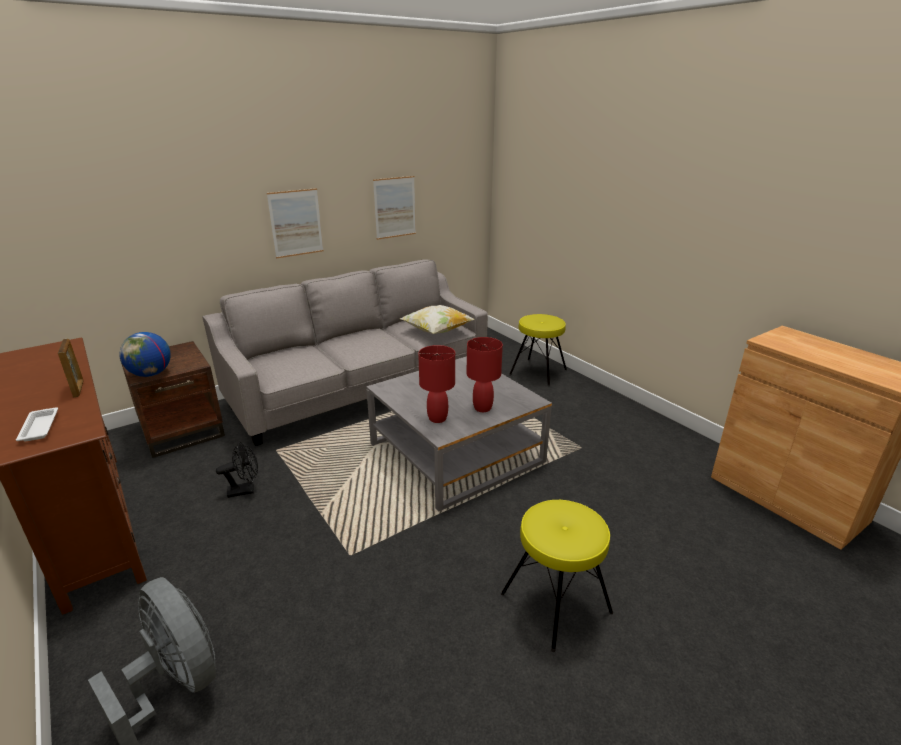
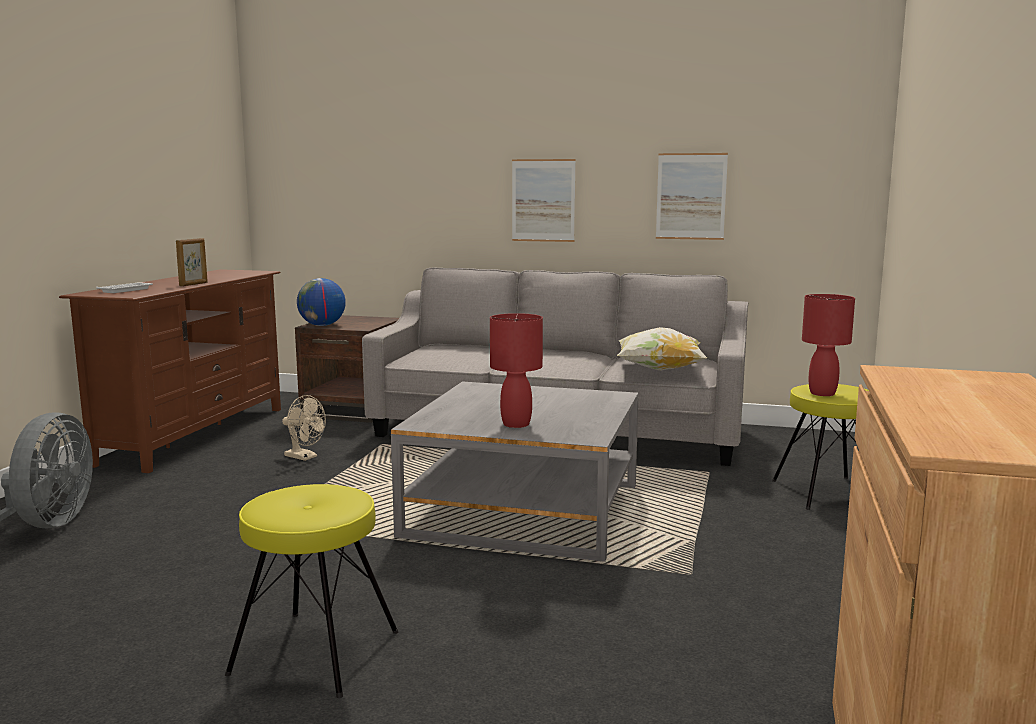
camera: 50 degrees right, 15 degrees down
black fan [216,442,258,498] -> beige fan [282,395,326,461]
red table lamp [418,345,455,423] -> red table lamp moved to [802,294,855,396]

